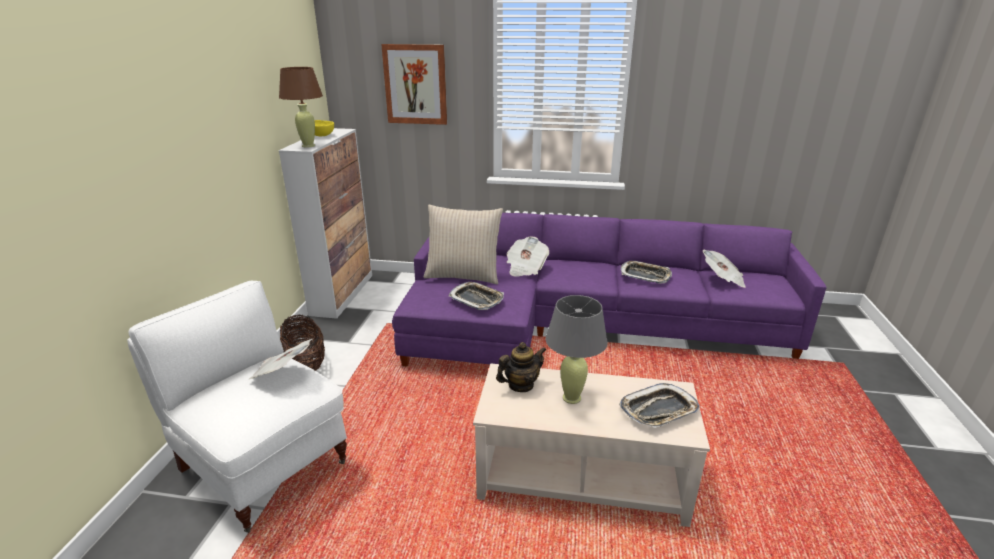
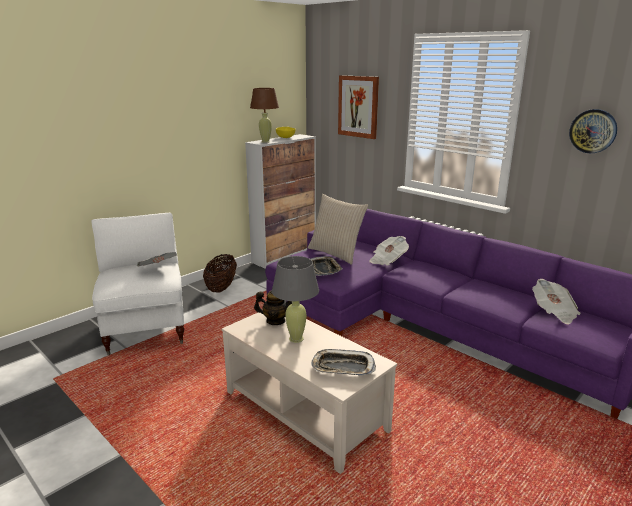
camera: 35 degrees right, 5 degrees down
tray [620,261,672,284] -> none
none -> wall clock [569,109,617,153]

